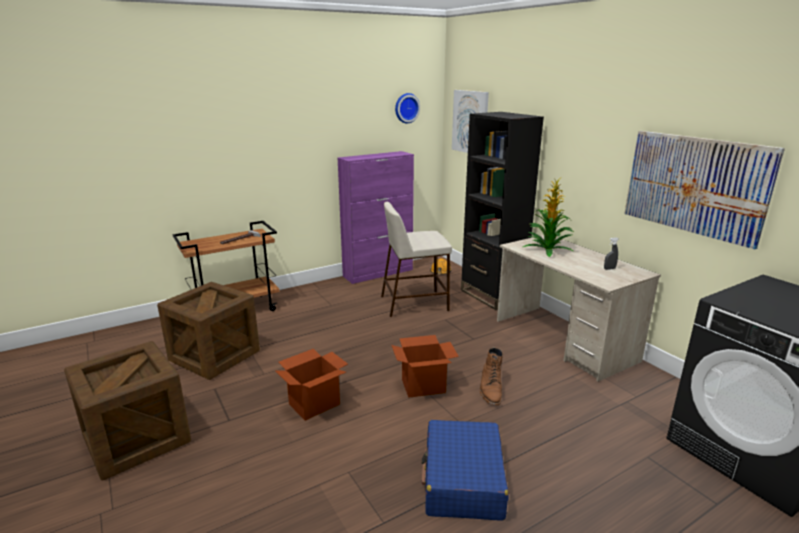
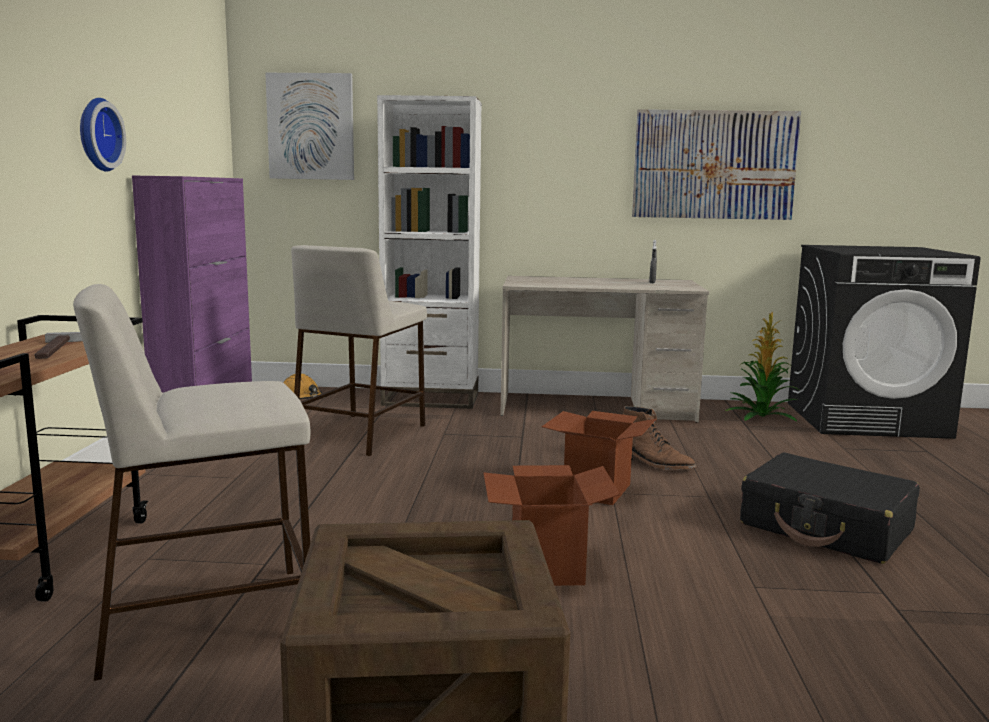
camera: 55 degrees left, 10 degrees down
crate [157,282,260,380] -> beige stool [73,284,311,681]
wall clock [395,93,420,124] -> wall clock moved to [80,98,126,172]
blue suitcase [421,420,509,521] -> black suitcase [740,453,920,564]
black bookcase [461,112,544,310] -> white bookcase [377,95,482,409]
potted plant [523,177,574,257] -> potted plant moved to [725,312,799,421]

